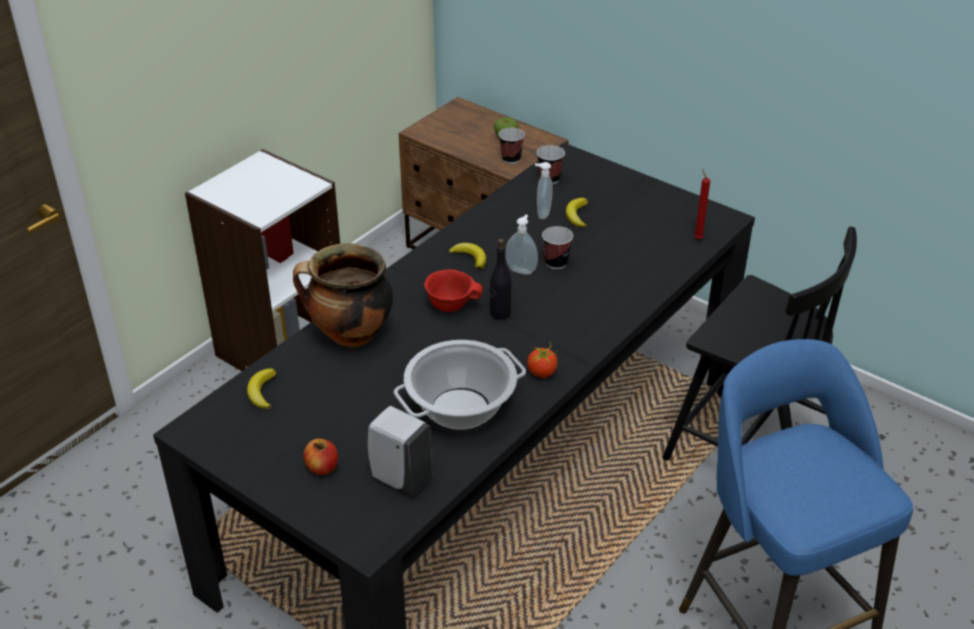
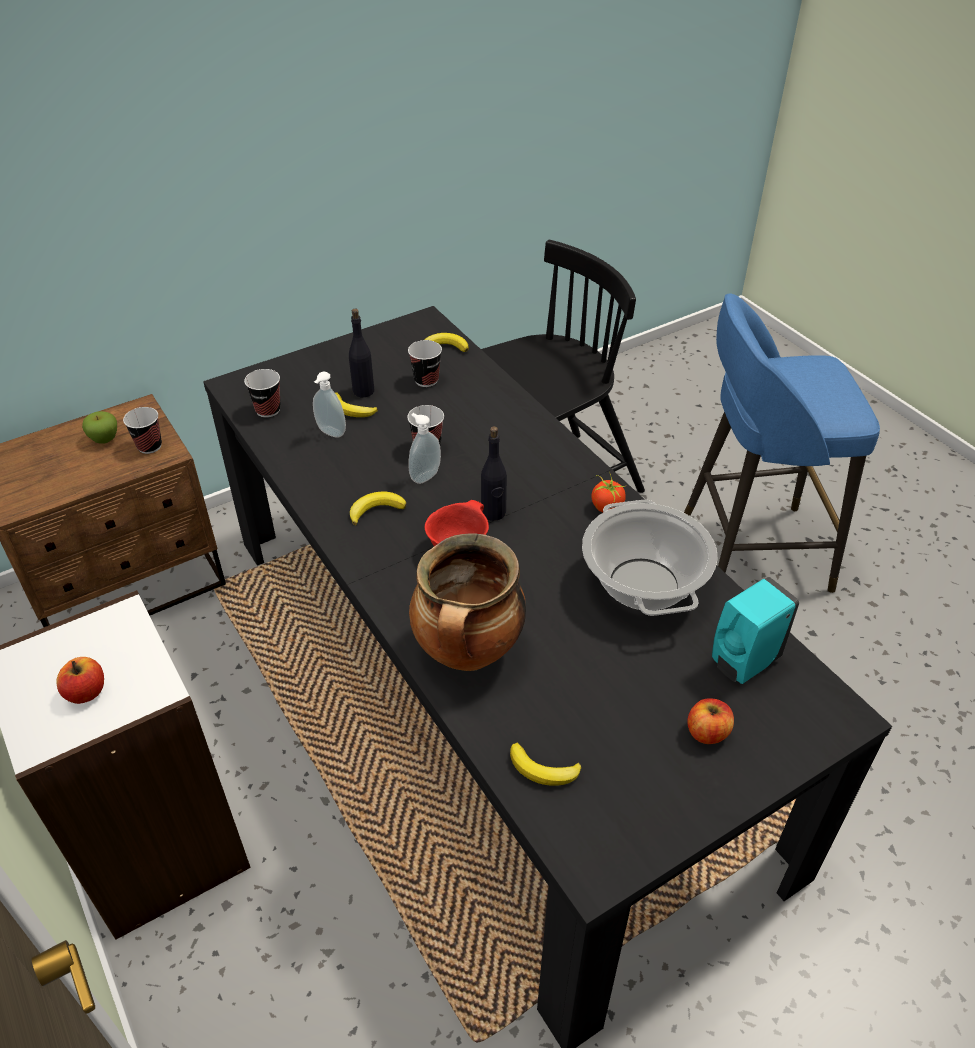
camera: 70 degrees left, 5 degrees up
white soap dispenser [368,406,432,496] -> turquoise soap dispenser [712,577,799,684]
red candle [694,169,710,239] -> banana [424,333,469,352]
none -> apple [56,657,104,704]
none -> black bottle [349,309,374,397]
none -> cup [408,340,442,387]

